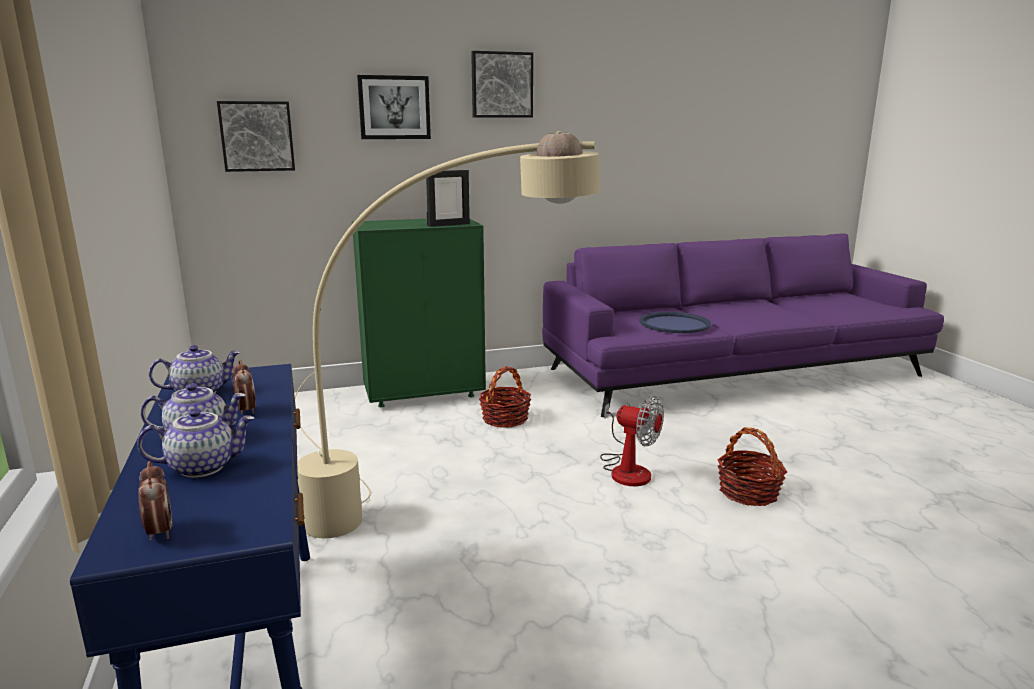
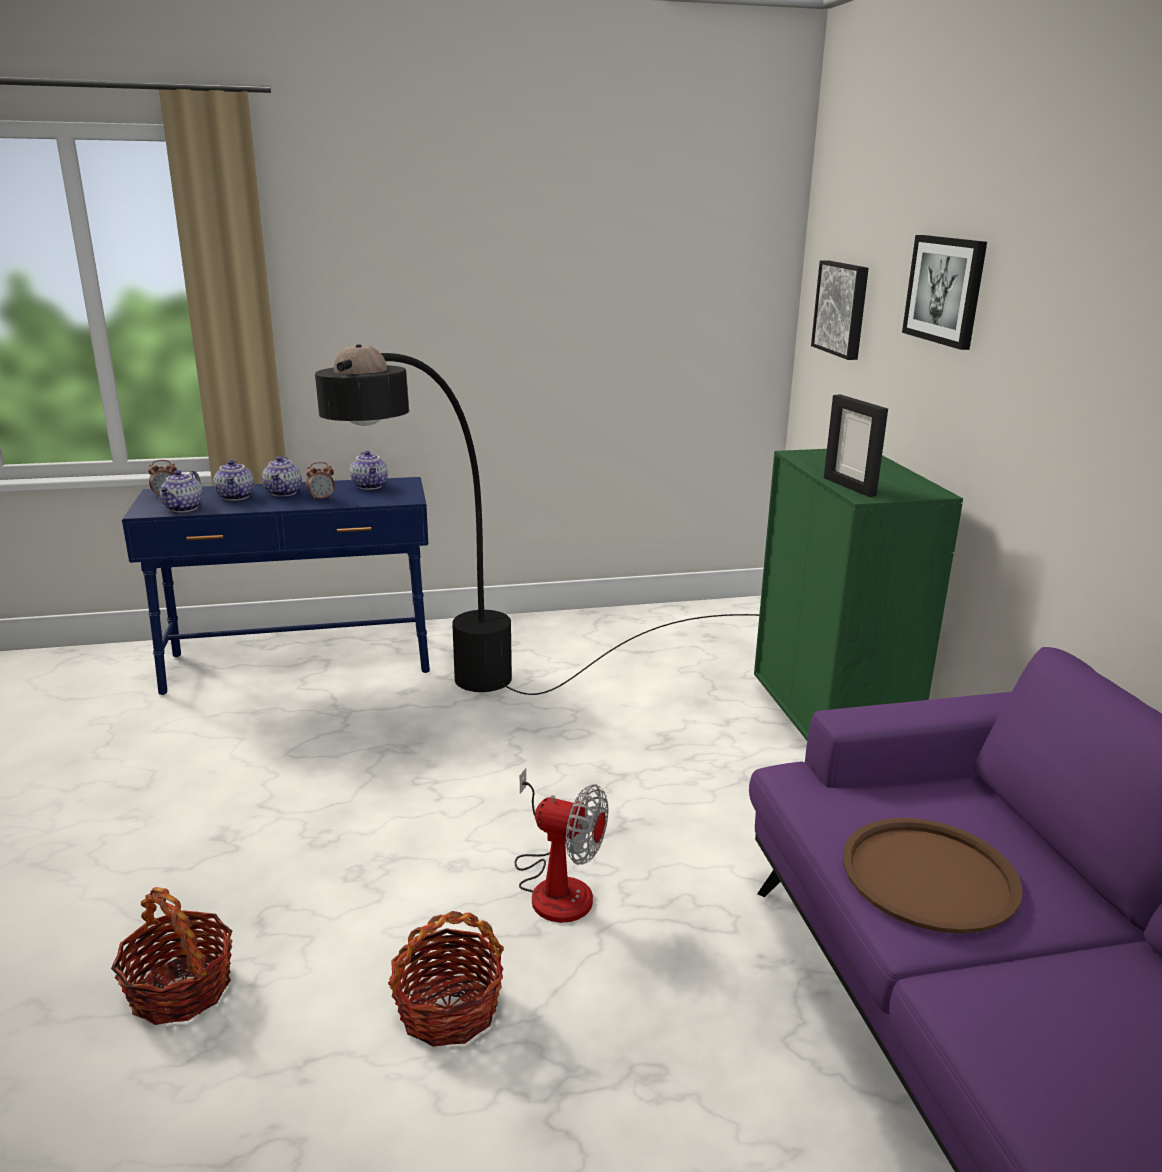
camera: 95 degrees right, 5 degrees up
beige floor lamp [295,131,599,538] -> black floor lamp [315,344,759,695]
picture [471,51,533,118] -> none
basket [479,367,531,428] -> basket moved to [111,887,232,1025]
fan [600,396,664,486] -> fan turned 105 degrees counterclockwise [515,768,608,923]
blue tray [639,312,711,333] -> brown tray [843,818,1023,934]
none -> teapot [159,470,203,512]

